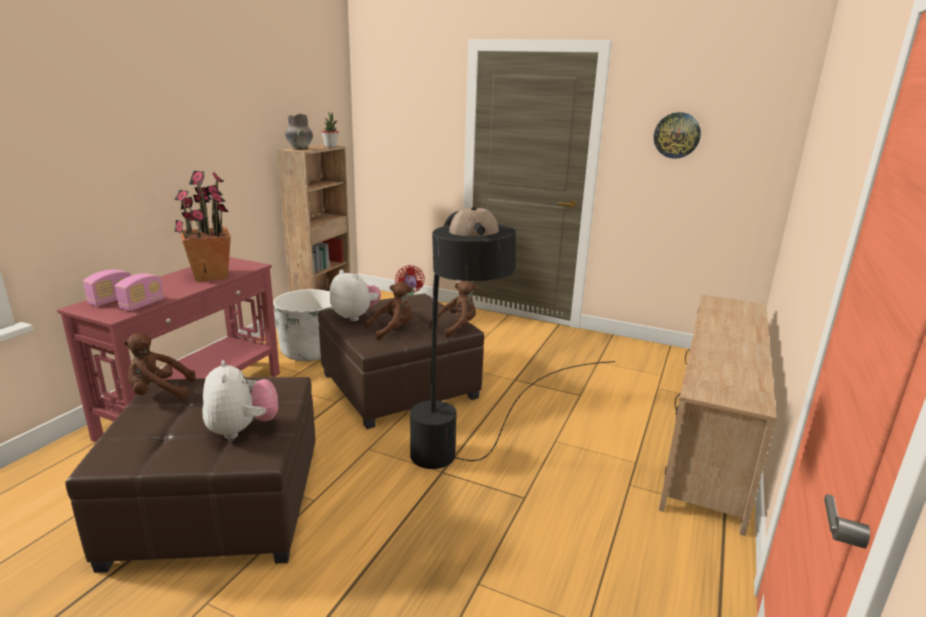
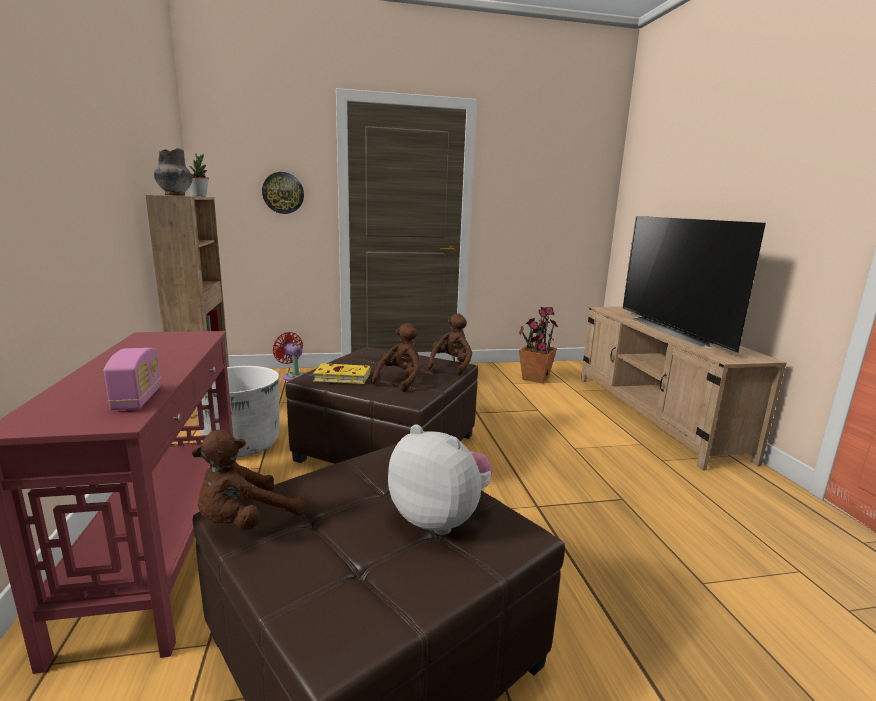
camera: 35 degrees left, 5 degrees down
radio [83,269,131,306] -> none
potted plant [174,171,231,282] -> potted plant moved to [519,307,558,383]
plush toy [329,270,381,321] -> yellow book [308,363,370,384]
black floor lamp [410,207,615,469] -> none
wall clock [654,112,701,159] -> wall clock moved to [262,172,304,214]
none -> television [623,216,766,353]

